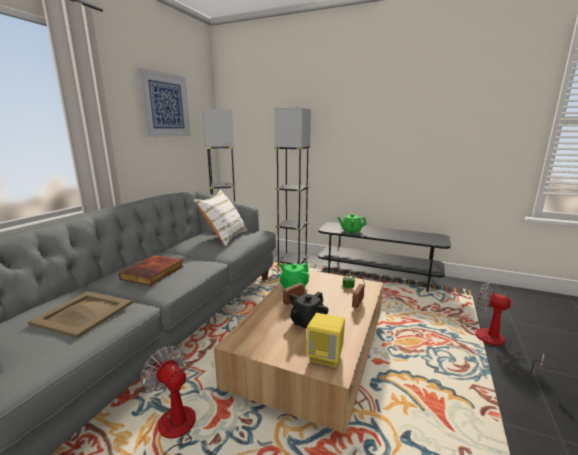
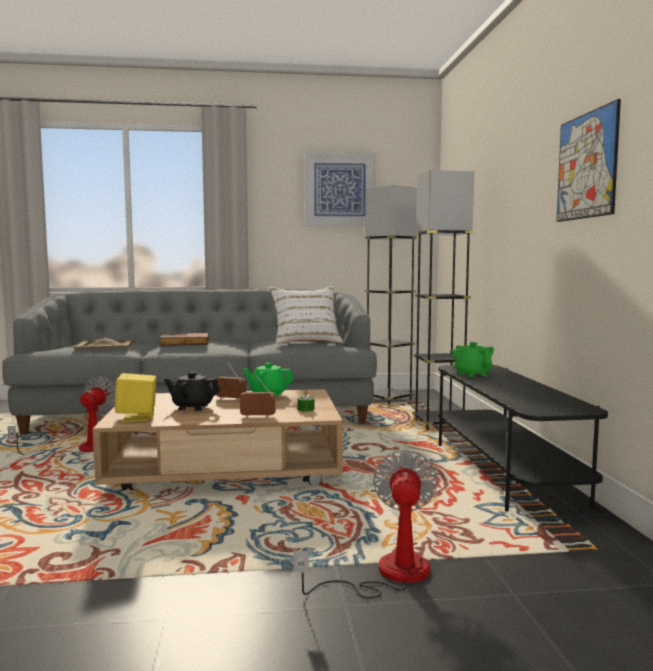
camera: 60 degrees right, 10 degrees down
none -> picture [556,99,621,222]

